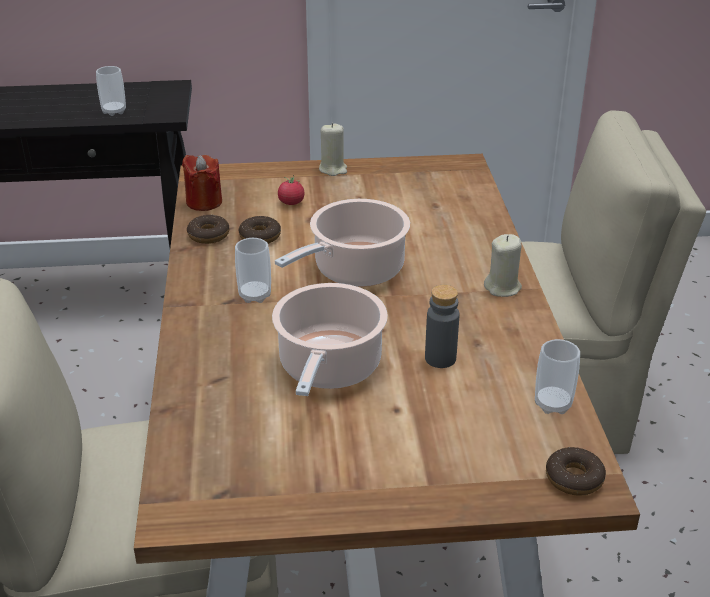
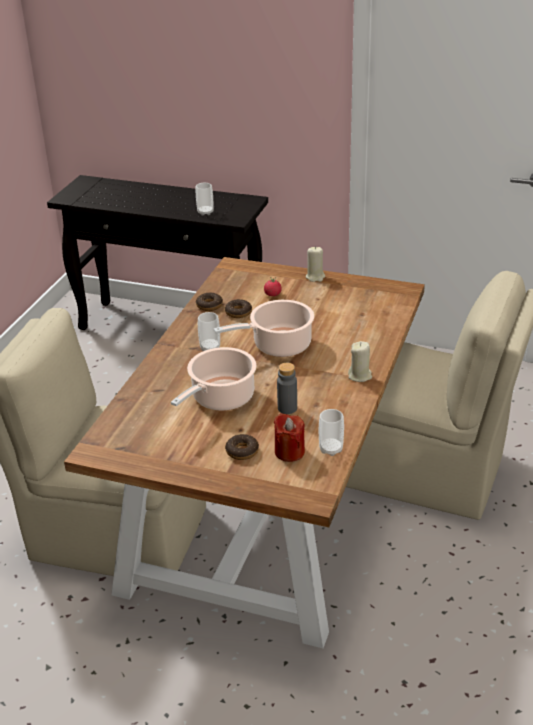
camera: 25 degrees right, 0 degrees up
red candle [182,155,222,211] -> red candle moved to [274,413,305,462]
donut [546,447,606,496] -> donut moved to [225,434,259,460]

